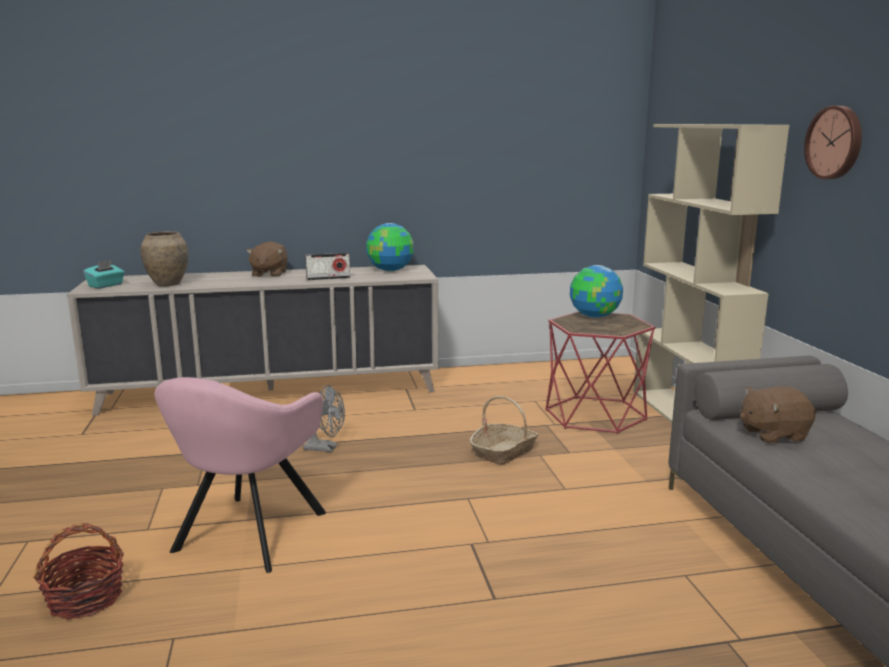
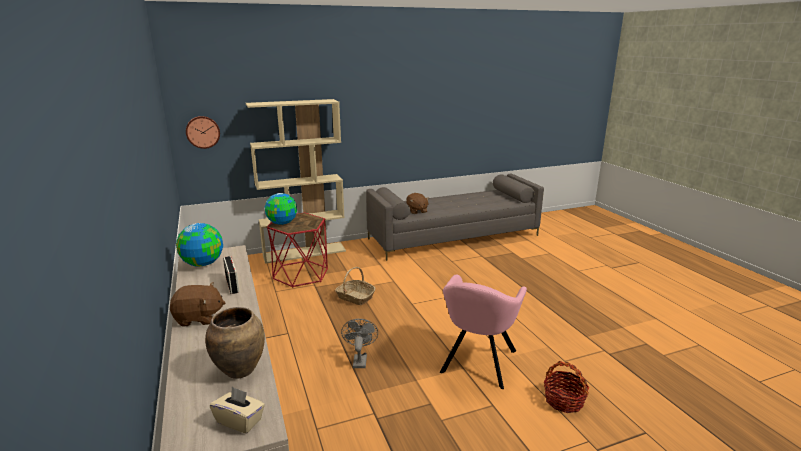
camera: 100 degrees left, 5 degrees up
turquoise tissue box [83,260,125,289] -> beige tissue box [210,387,265,433]
pink armchair [154,377,326,573] -> pink armchair turned 105 degrees clockwise [440,274,527,389]
wall clock [804,106,862,179] -> wall clock moved to [186,116,220,149]

